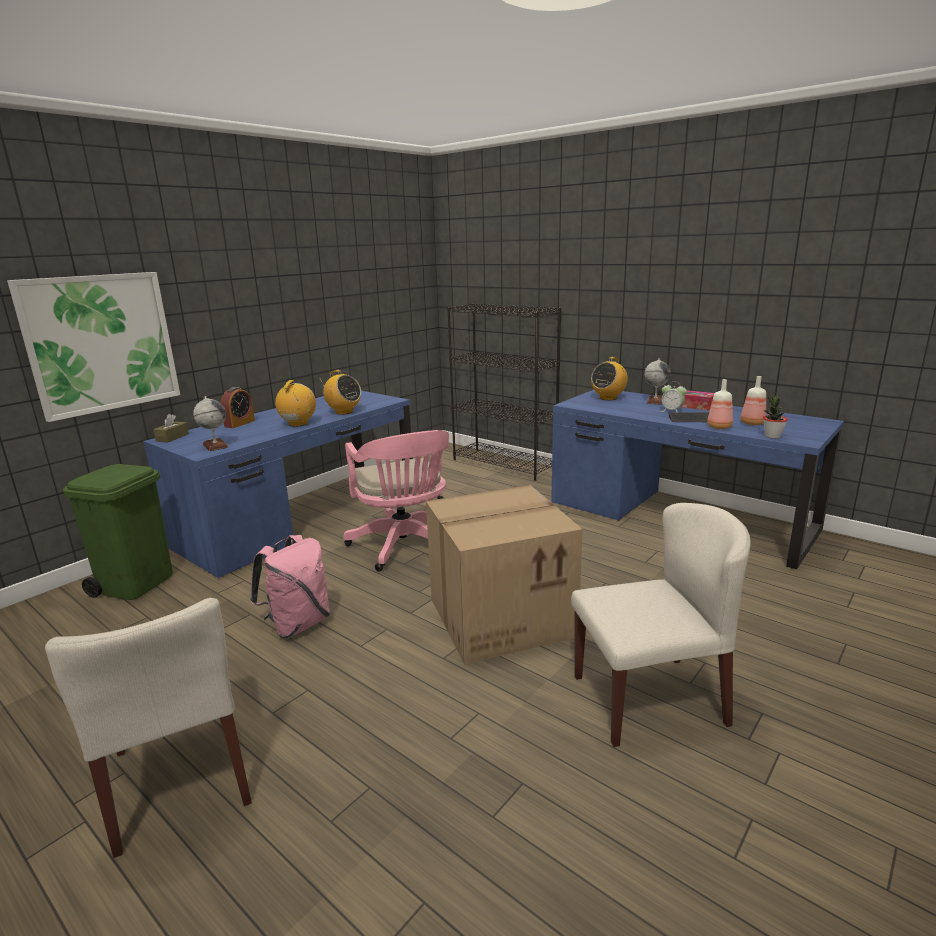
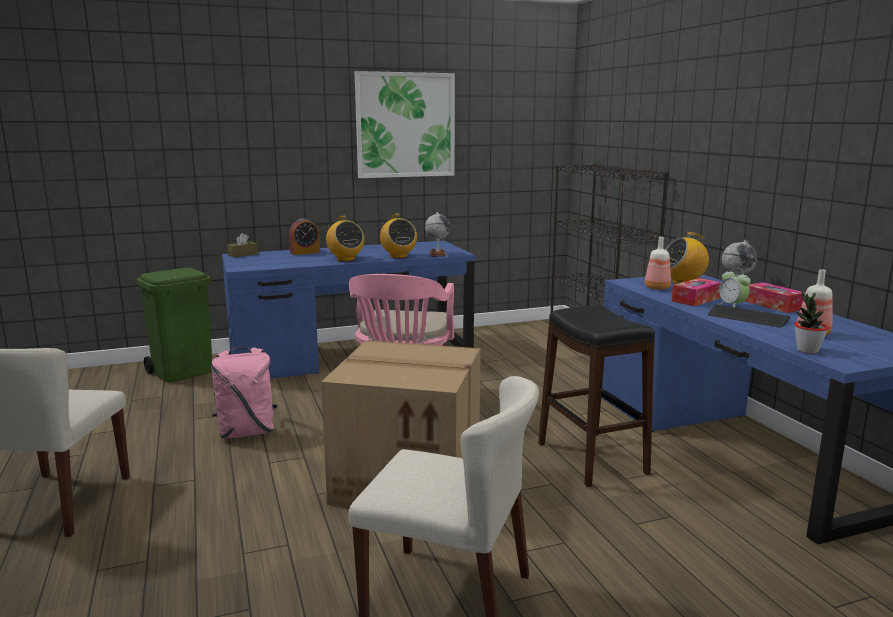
camera: 30 degrees right, 5 degrees down
picture [7,272,180,422] -> picture moved to [355,71,455,178]
globe [193,396,229,451] -> globe moved to [425,212,450,257]
radio [275,380,316,427] -> radio turned 105 degrees clockwise [326,216,364,261]
bottle [707,379,733,429] -> bottle moved to [645,237,671,290]
none -> black stool [538,306,655,487]
none -> tissue box [671,278,721,306]

